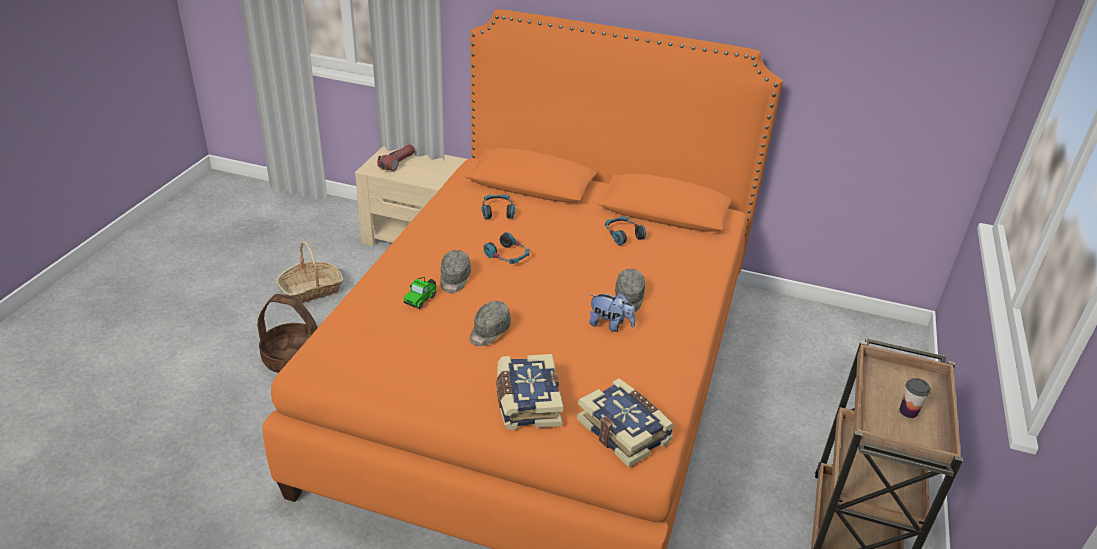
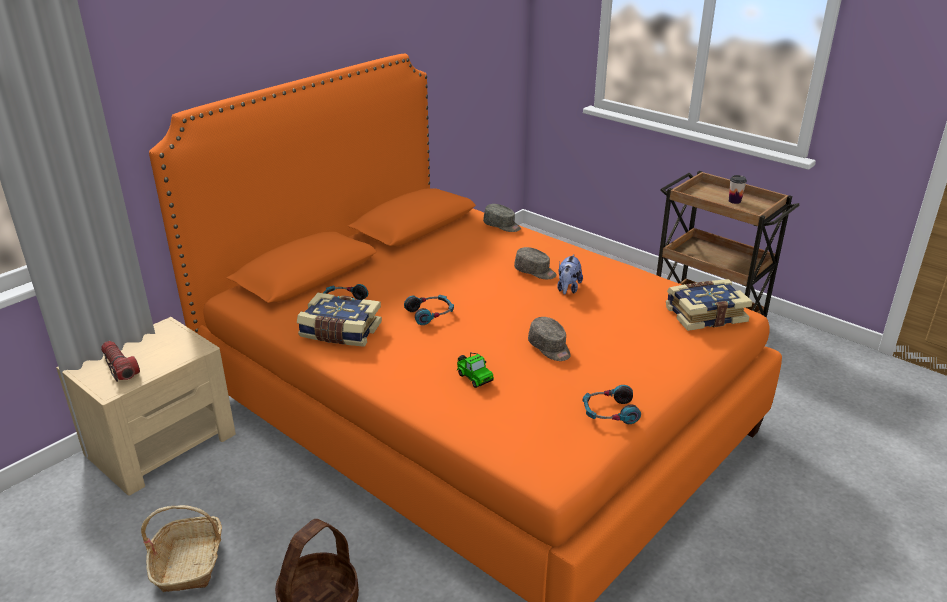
camera: 65 degrees left, 5 degrees down
grey cap [440,250,471,293] -> grey cap moved to [483,204,521,232]
book [496,354,563,430] -> book moved to [297,293,382,347]
plush toy [589,293,635,332] -> plush toy turned 150 degrees clockwise [557,254,583,295]
headphones [605,216,646,245] -> headphones moved to [582,385,641,424]

